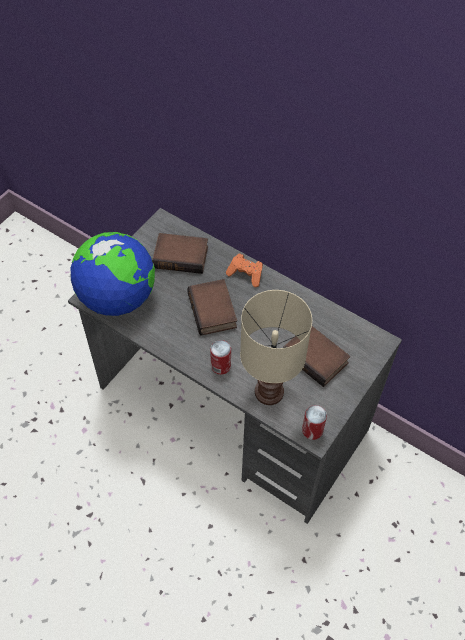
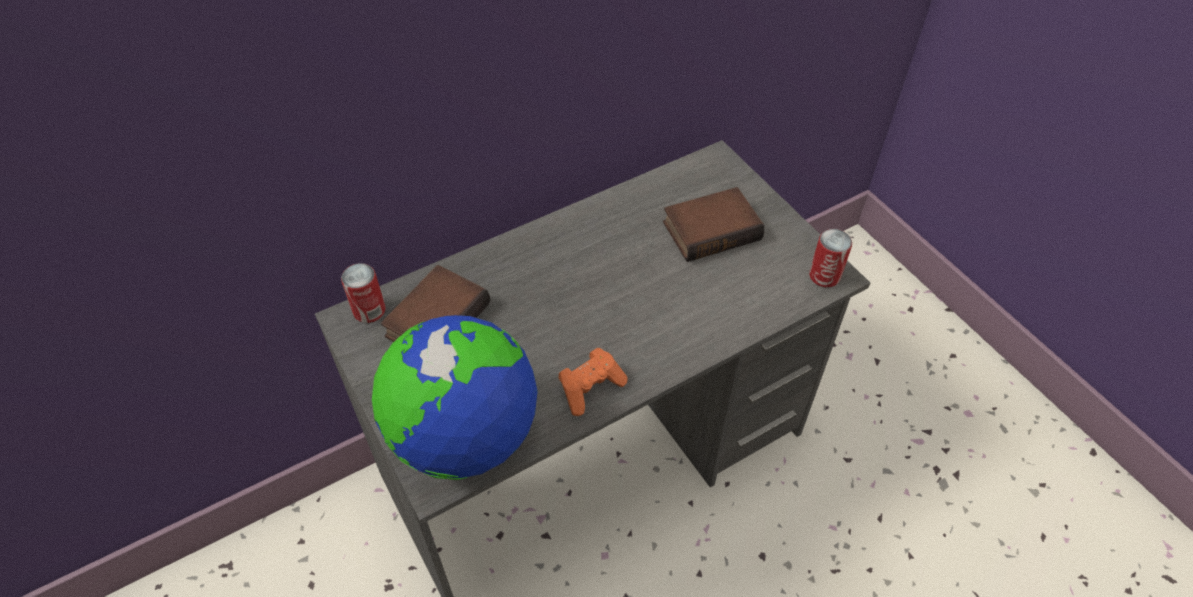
camera: 65 degrees left, 5 degrees down
book [187,279,237,336] -> none
can [210,340,231,375] -> can moved to [341,263,386,323]
orange game controller [226,254,263,287] -> orange game controller moved to [558,348,628,416]
beige table lamp [240,290,312,405] -> none

